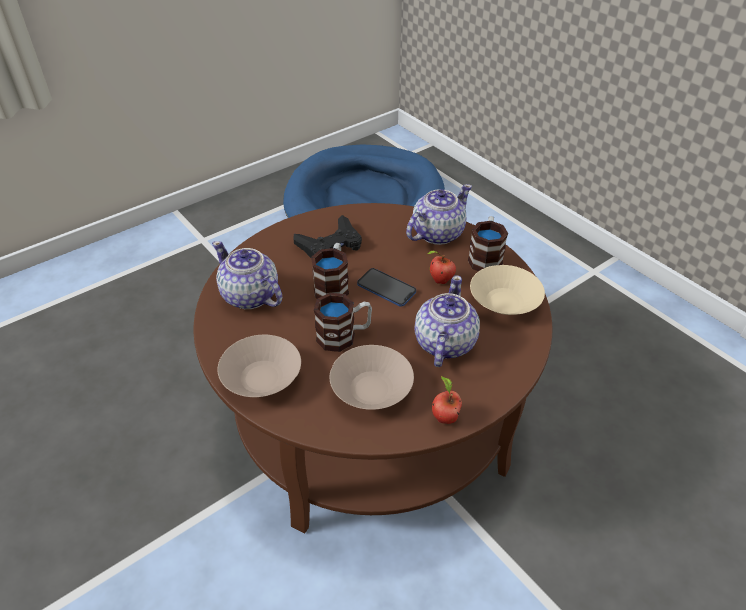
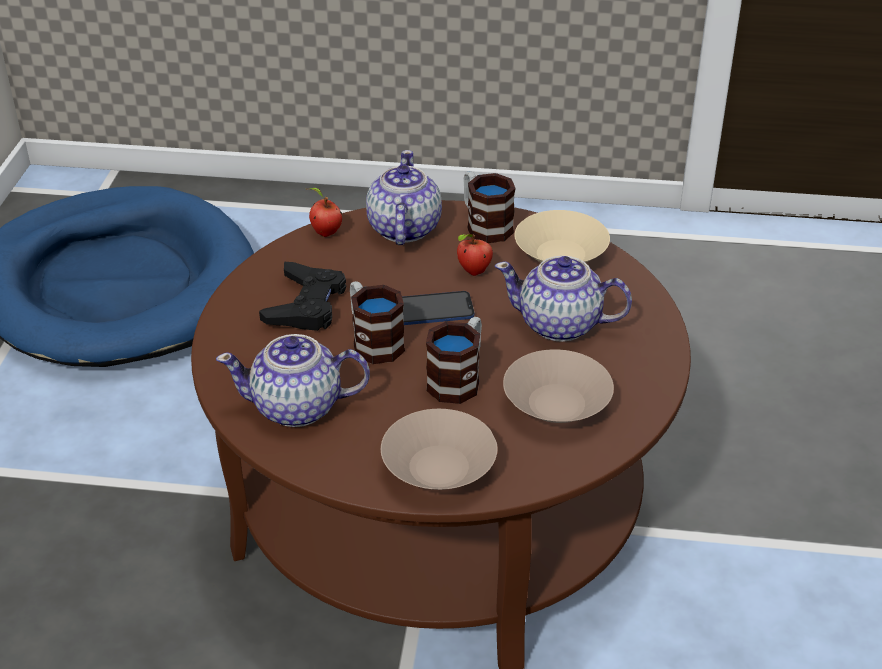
camera: 45 degrees left, 5 degrees down
teapot [415,275,480,367] -> teapot turned 45 degrees counterclockwise [495,256,632,342]
apple [432,376,462,424] -> apple moved to [309,188,342,237]

